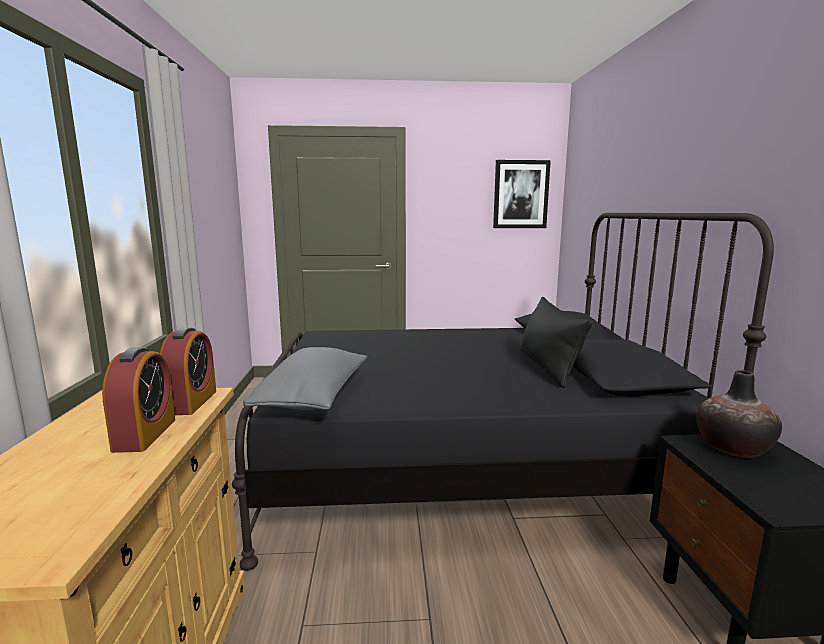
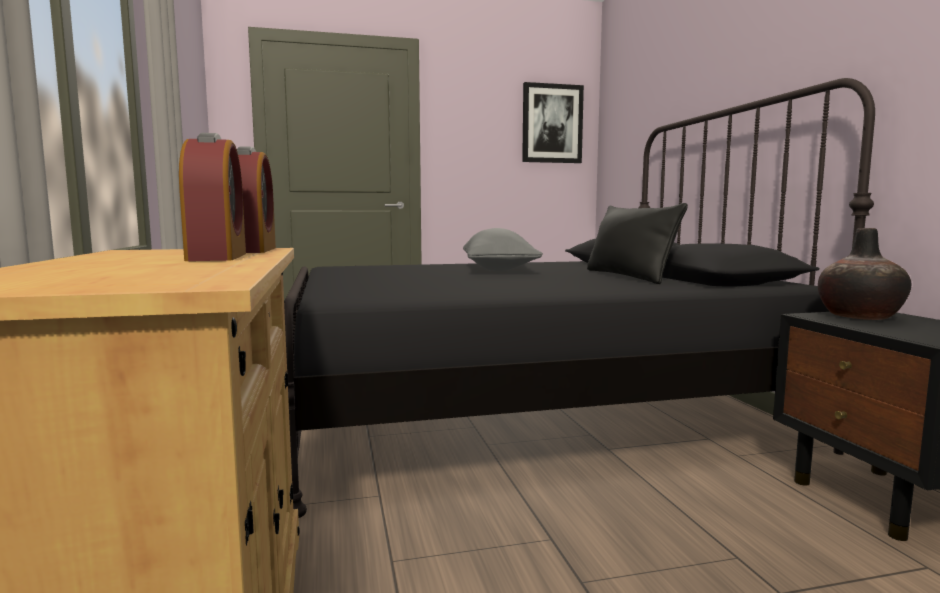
camera: 10 degrees left, 5 degrees down
grey pillow [243,347,367,410] -> grey pillow moved to [463,228,543,271]

